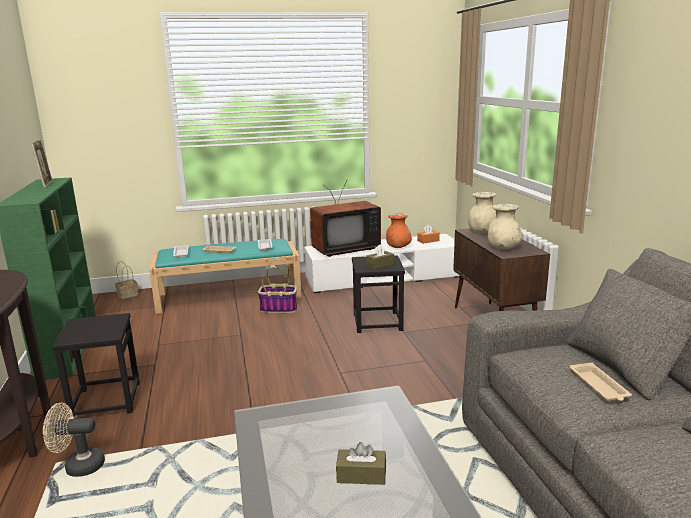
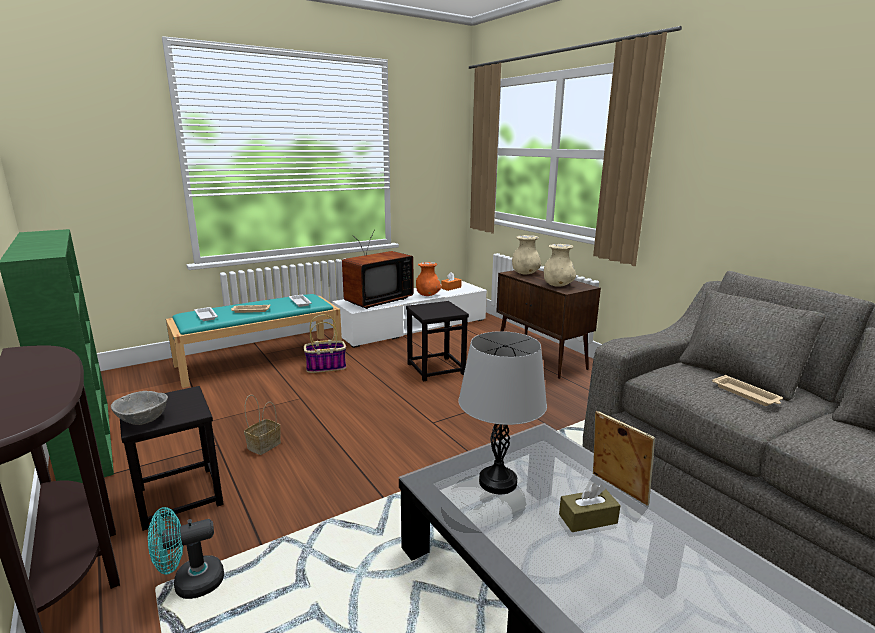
camera: 20 degrees left, 0 degrees up
picture frame [31,139,53,188] -> picture frame moved to [593,411,655,506]
beige fan [43,403,105,477] -> turquoise fan [148,507,224,599]
basket [115,261,138,299] -> basket moved to [244,395,281,455]
brown tissue box [367,244,394,269] -> none
none -> grey bowl [111,391,168,425]
none -> grey table lamp [459,331,547,494]

